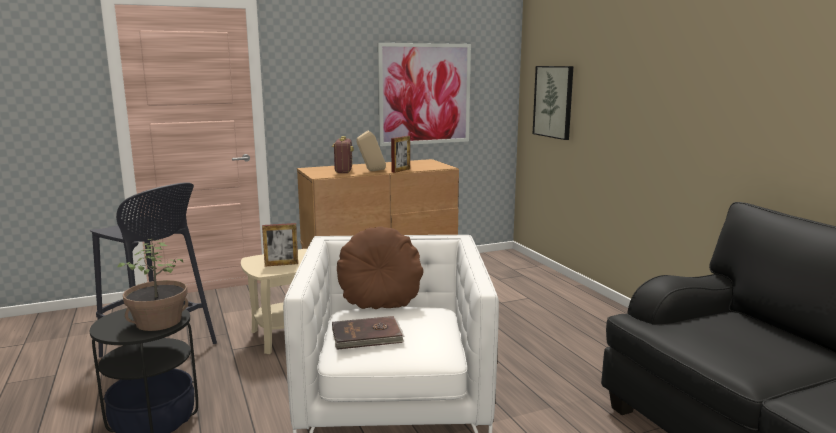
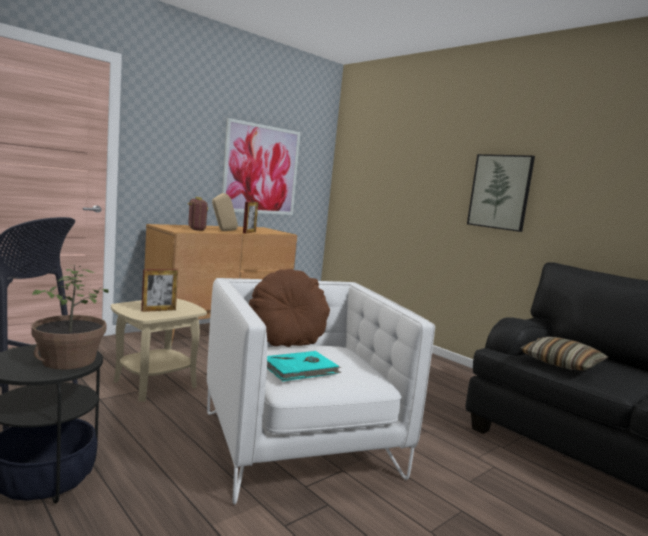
camera: 20 degrees left, 5 degrees down
brown book [332,316,405,350] -> turquoise book [267,351,341,381]
picture [533,66,574,140] -> picture moved to [467,154,535,232]
none -> pillow [520,337,608,371]

